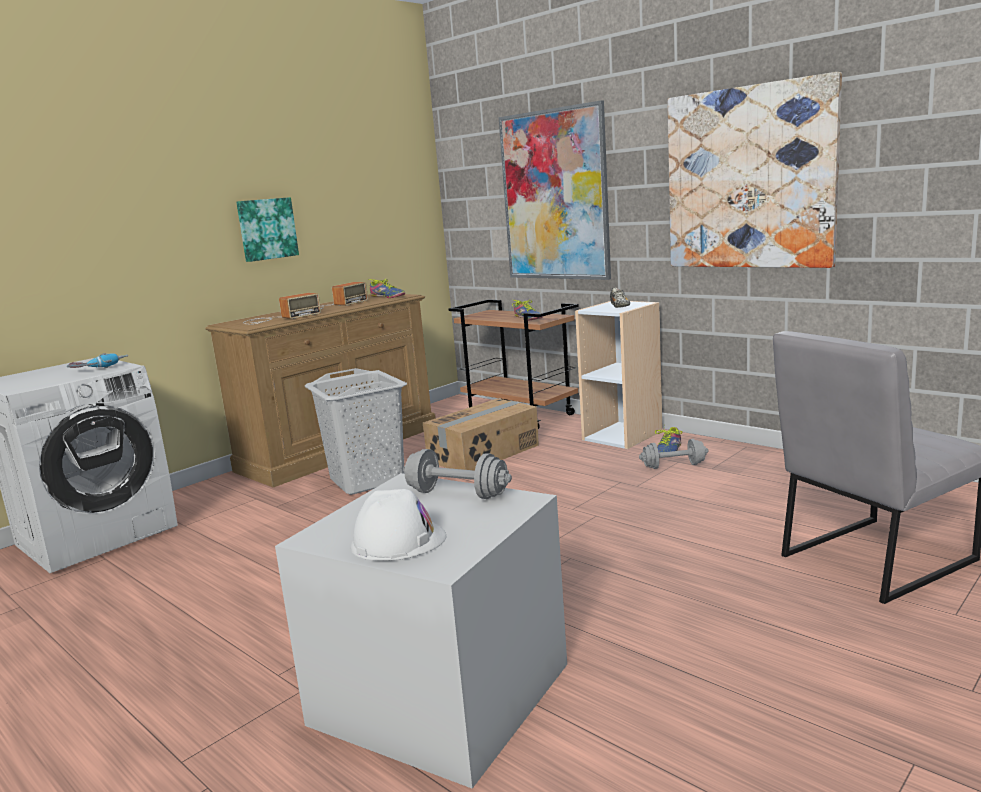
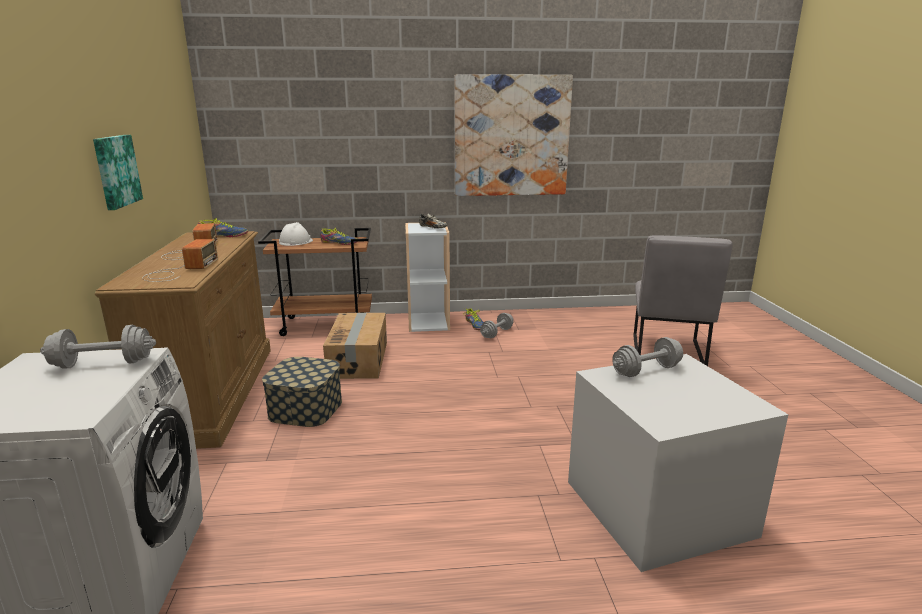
camera: 50 degrees left, 5 degrees up
power drill [67,353,128,368] -> grey dumbbell [40,325,156,369]
grey laundry basket [305,368,407,495] -> storage box [262,357,342,427]
white hard hat [351,489,447,561] -> white hard hat moved to [279,222,313,246]
picture [499,100,611,280] -> none

